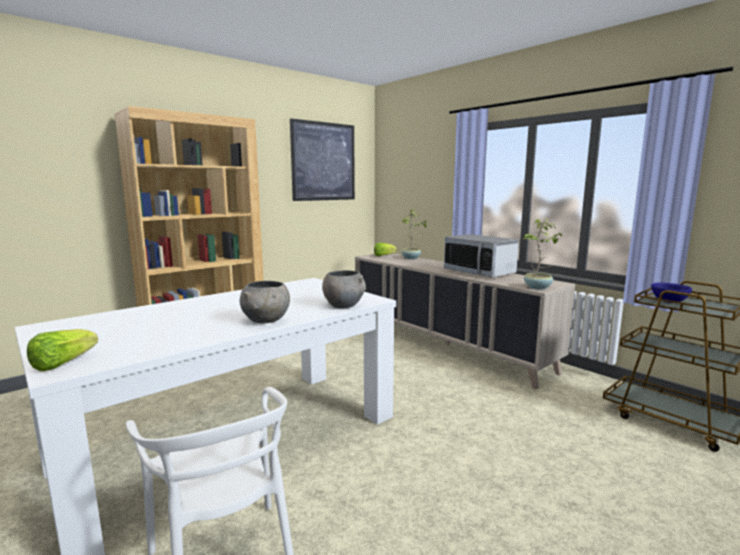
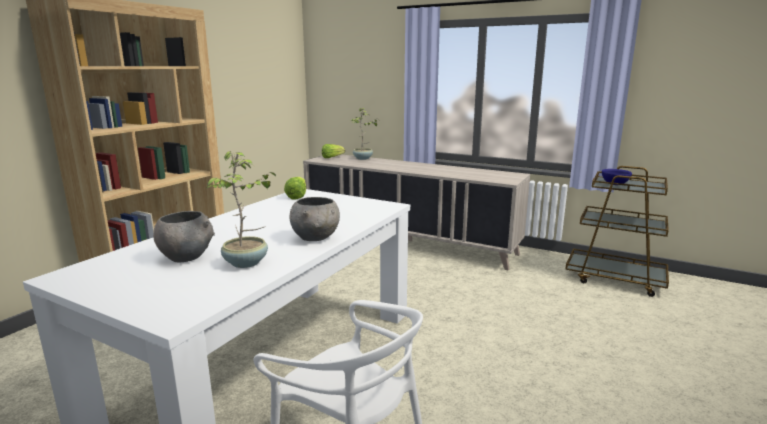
camera: 20 degrees left, 5 degrees up
lettuce [27,329,98,371] -> lettuce moved to [284,177,306,200]
picture [290,118,355,201] -> none
grey bowl [322,270,367,308] -> grey bowl moved to [153,211,215,263]
microwave [444,234,519,278] -> none
potted plant [523,219,562,289] -> potted plant moved to [207,151,276,268]

